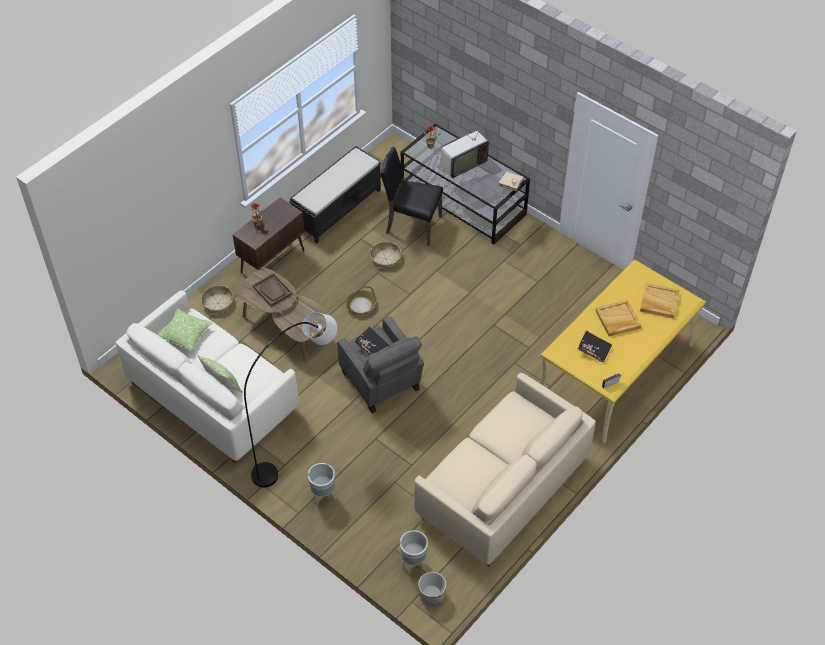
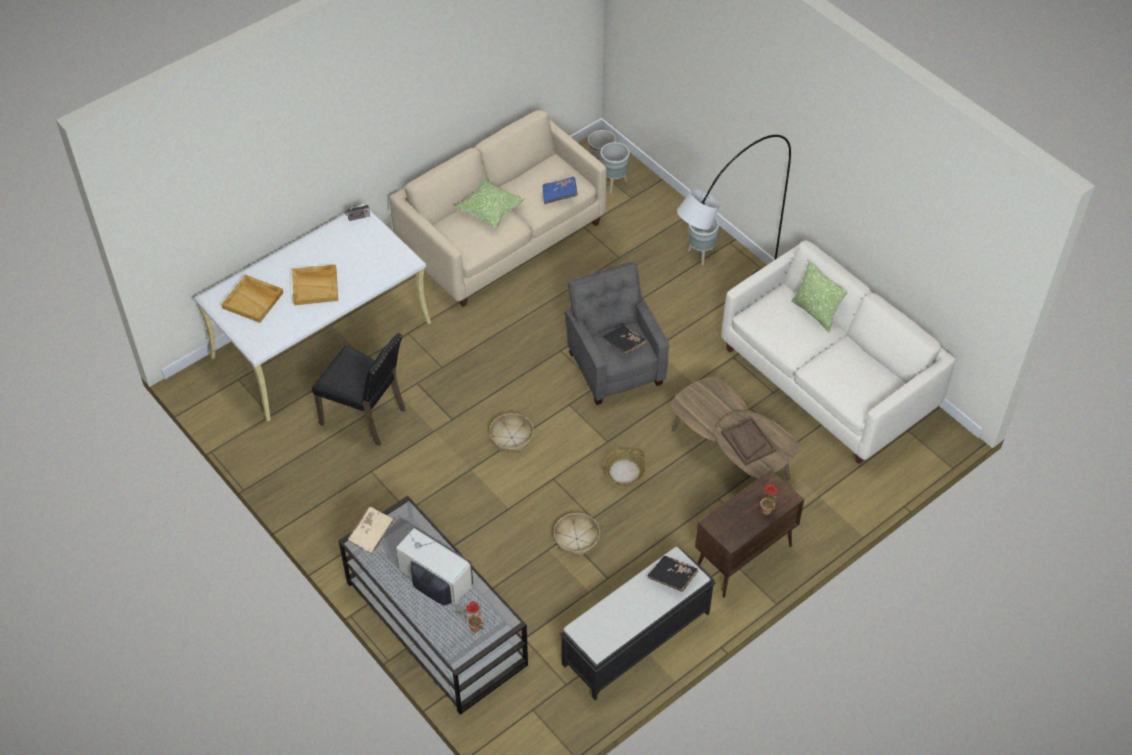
camera: 170 degrees left, 0 degrees up
pillow [157,308,213,351] -> pillow moved to [455,179,524,229]
basket [201,285,233,314] -> basket moved to [489,413,534,453]
black chair [380,147,443,246] -> black chair moved to [312,333,406,446]
television [441,129,489,179] -> television turned 60 degrees clockwise [396,515,473,606]
yellow desk [540,260,706,443] -> white desk [194,204,431,422]
black book [577,331,612,362] -> black book moved to [647,556,698,592]
none -> blue book [542,177,578,204]

